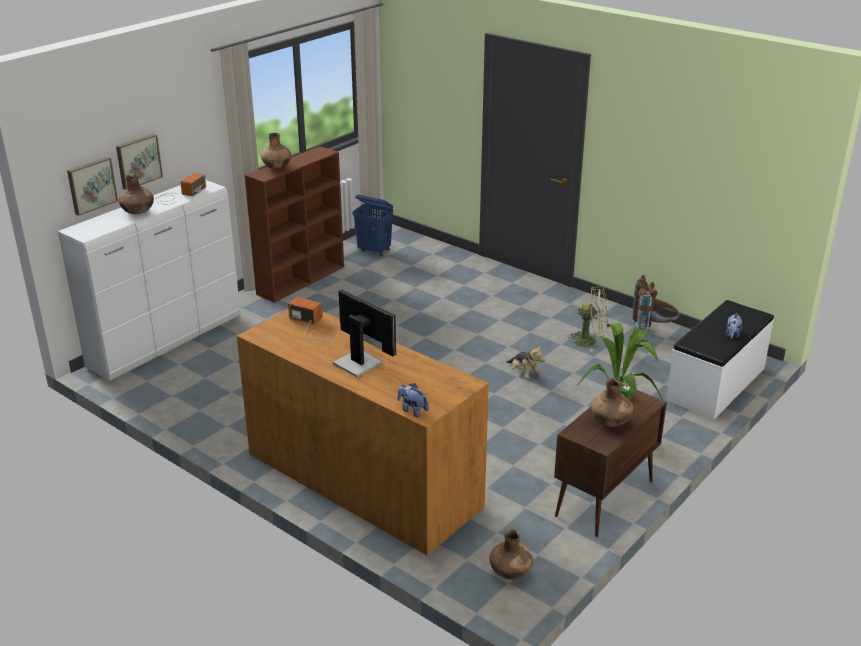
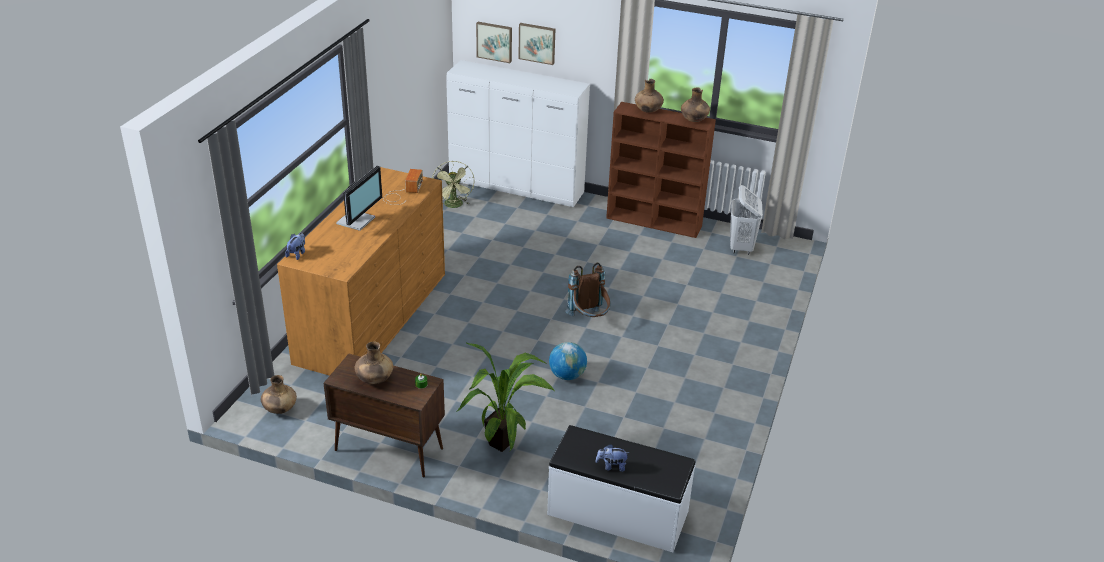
camera: 70 degrees right, 5 degrees up
brown vase [118,174,154,214] -> brown vase moved to [681,88,710,122]
radio [155,173,206,204] -> none
blue laundry basket [353,195,393,256] -> white laundry basket [730,185,763,255]
plush toy [507,345,545,379] -> globe [549,342,587,380]
green fan [567,287,608,352] -> green fan moved to [432,161,474,208]
brown backpack [632,275,680,339] -> brown backpack moved to [565,263,610,317]

